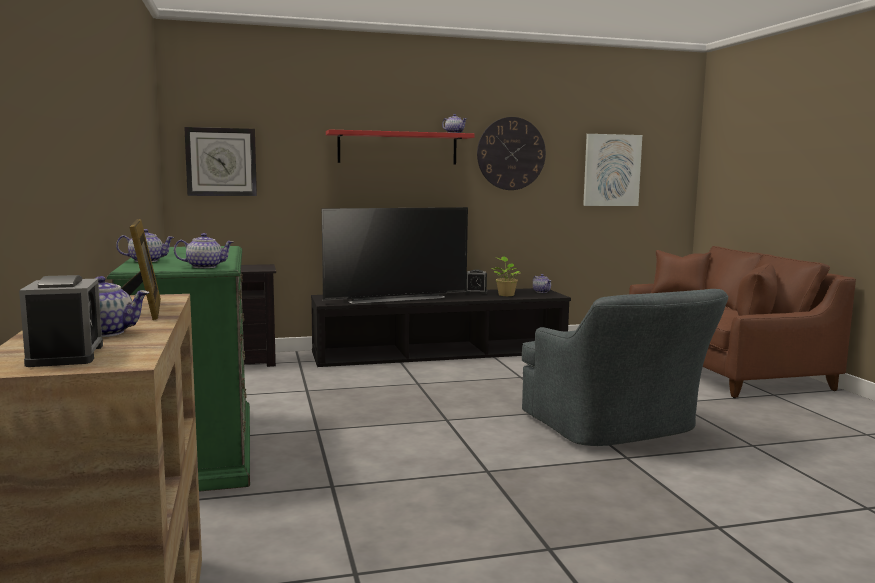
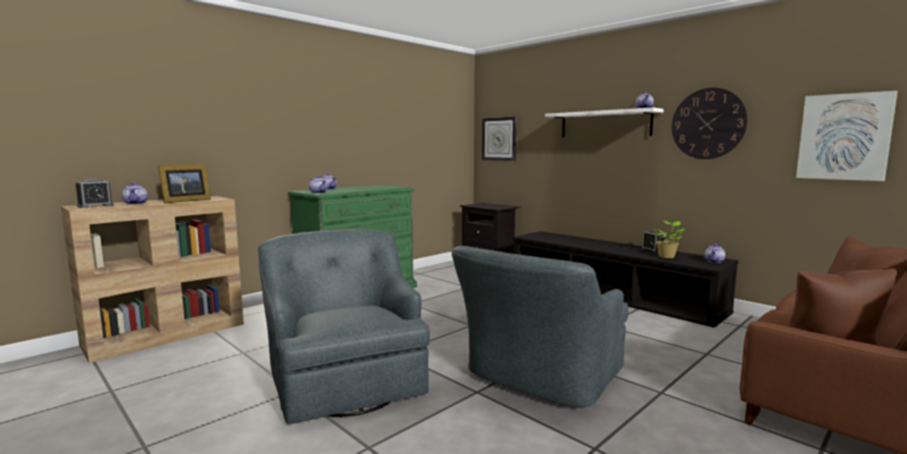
camera: 60 degrees right, 0 degrees up
television [322,207,468,304] -> none
red shelf [326,129,475,165] -> white shelf [545,108,664,137]
none -> grey armchair [258,229,430,424]

